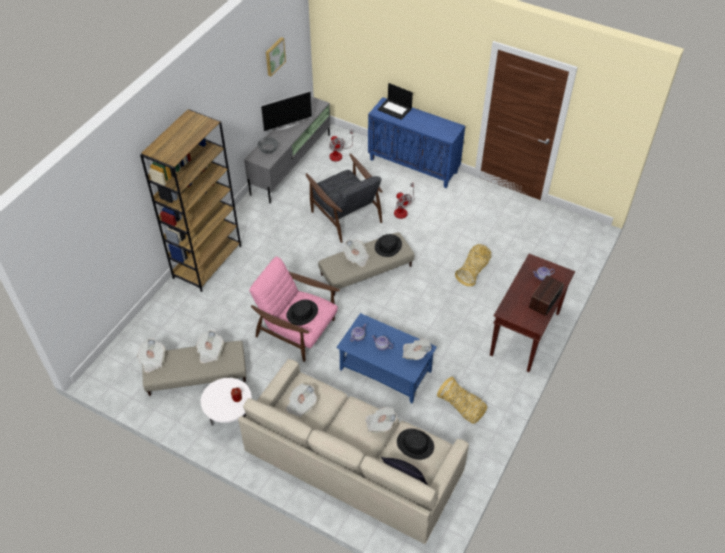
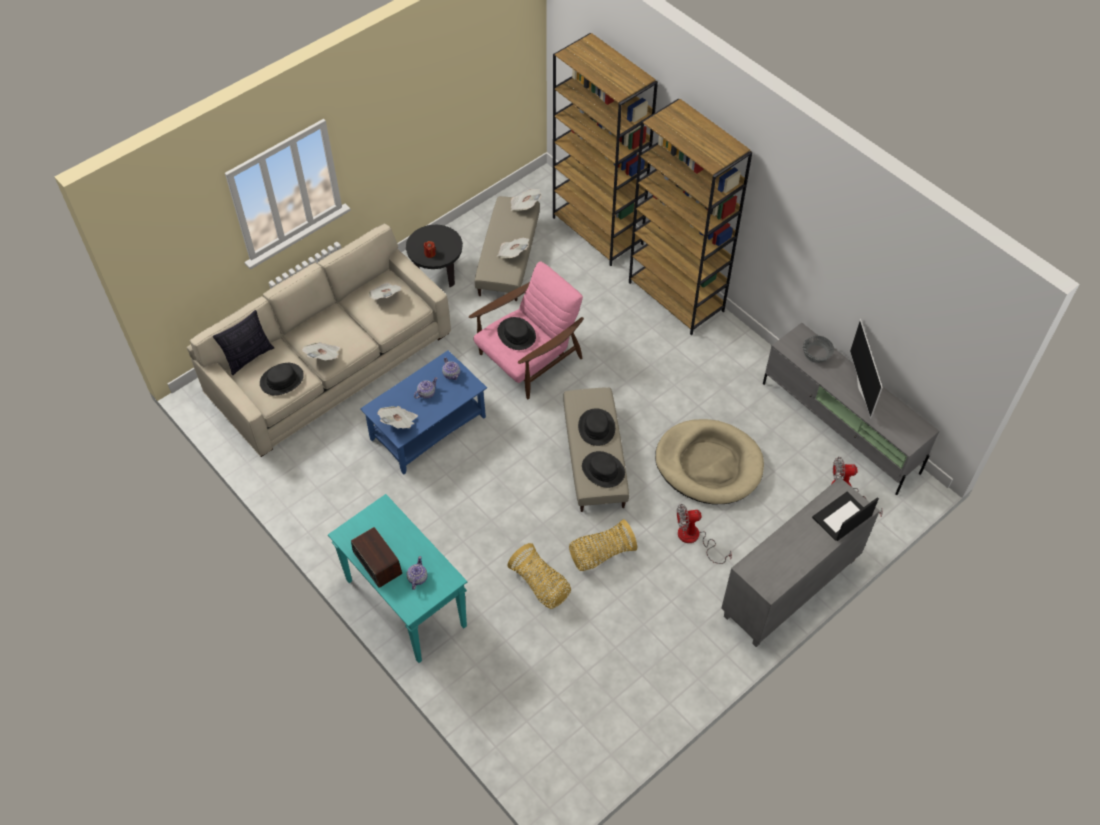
camera: 110 degrees right, 5 degrees up
white side table [201,378,252,426] -> black side table [406,224,463,287]
picture [266,37,286,76] -> none
grey armchair [306,153,383,243] -> beige dog bed [655,419,764,504]
newspaper [343,240,370,267] -> black hat [578,409,615,446]
blue cabinet [368,97,465,188] -> grey cabinet [721,478,879,647]
basket [437,377,487,424] -> basket moved to [569,519,637,571]
brown console table [490,254,575,372] -> turquoise console table [328,494,467,663]
none -> brown bookcase [553,33,658,266]

